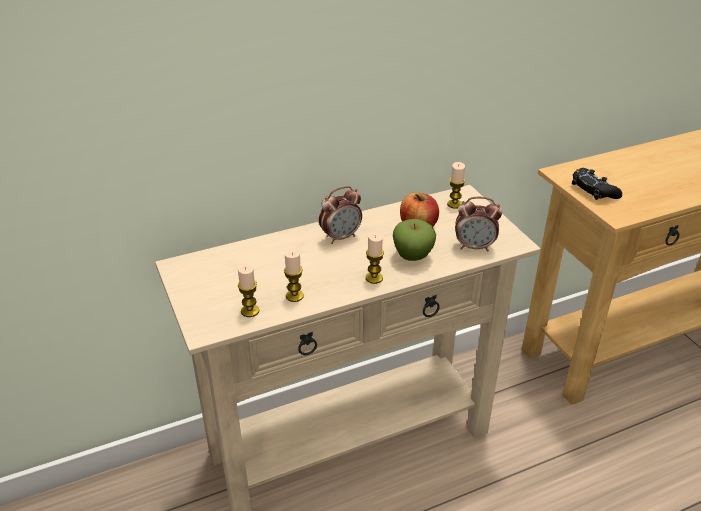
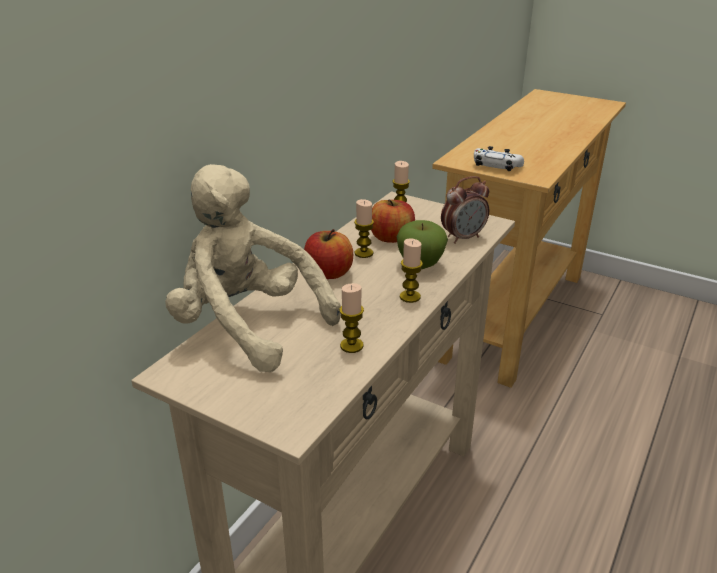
camera: 35 degrees left, 5 degrees down
candle [238,264,259,317] -> candle moved to [354,199,374,258]
alarm clock [319,186,362,244] -> apple [304,229,353,279]
black game controller [572,168,622,200] -> white game controller [474,146,524,171]
none -> beige plush toy [165,164,341,372]

